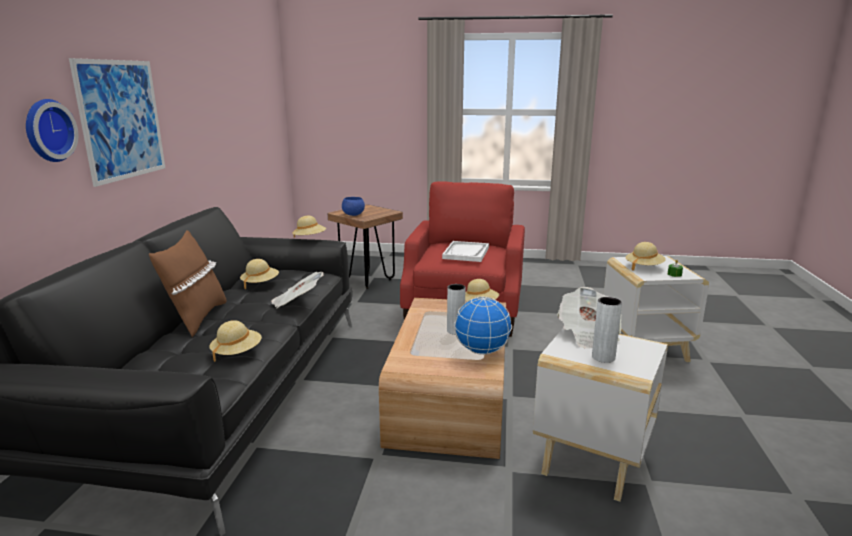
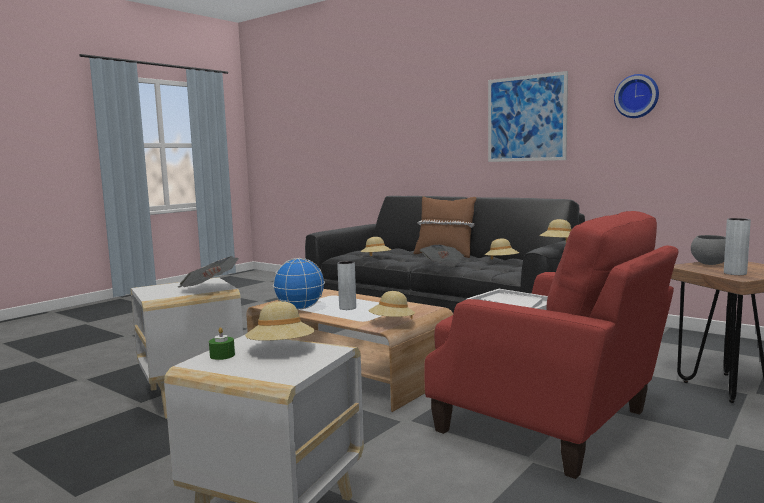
camera: 120 degrees right, 10 degrees down
wall clock [26,99,78,162] -> wall clock moved to [614,74,659,118]
blue bowl [342,197,365,216] -> grey bowl [691,235,726,265]
grey vase [592,297,622,363] -> grey vase moved to [724,218,751,275]

